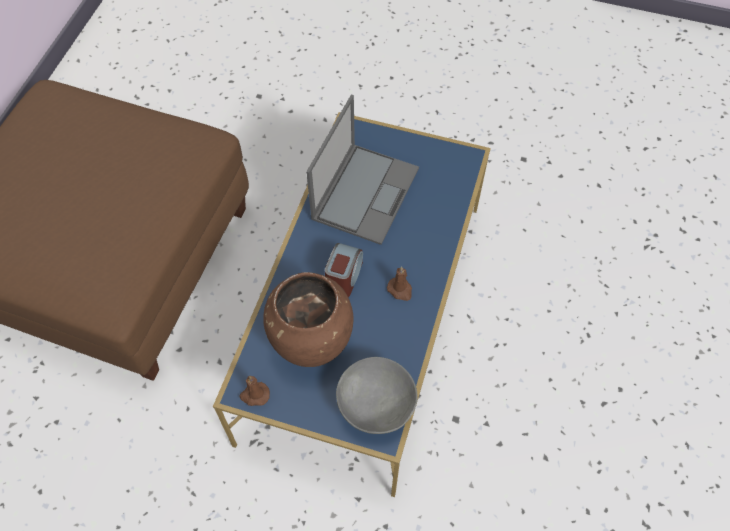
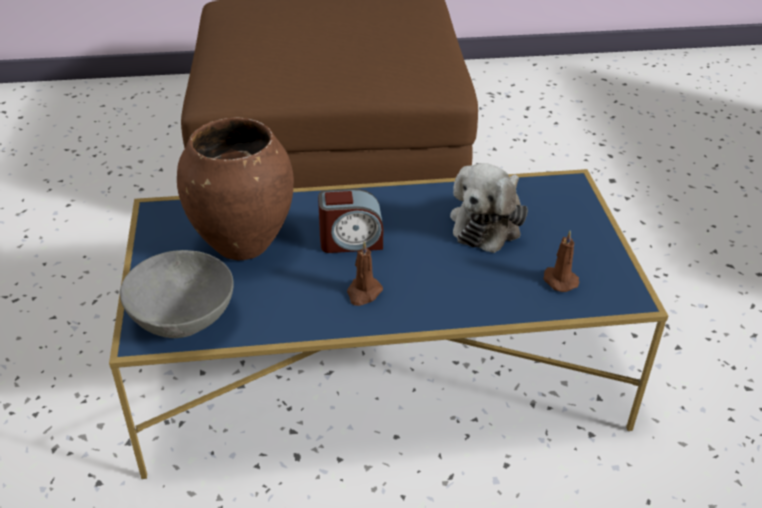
camera: 65 degrees right, 20 degrees down
brown candle [239,376,270,406] -> brown candle moved to [543,231,579,292]
laptop [306,95,419,245] -> plush toy [450,163,528,253]

